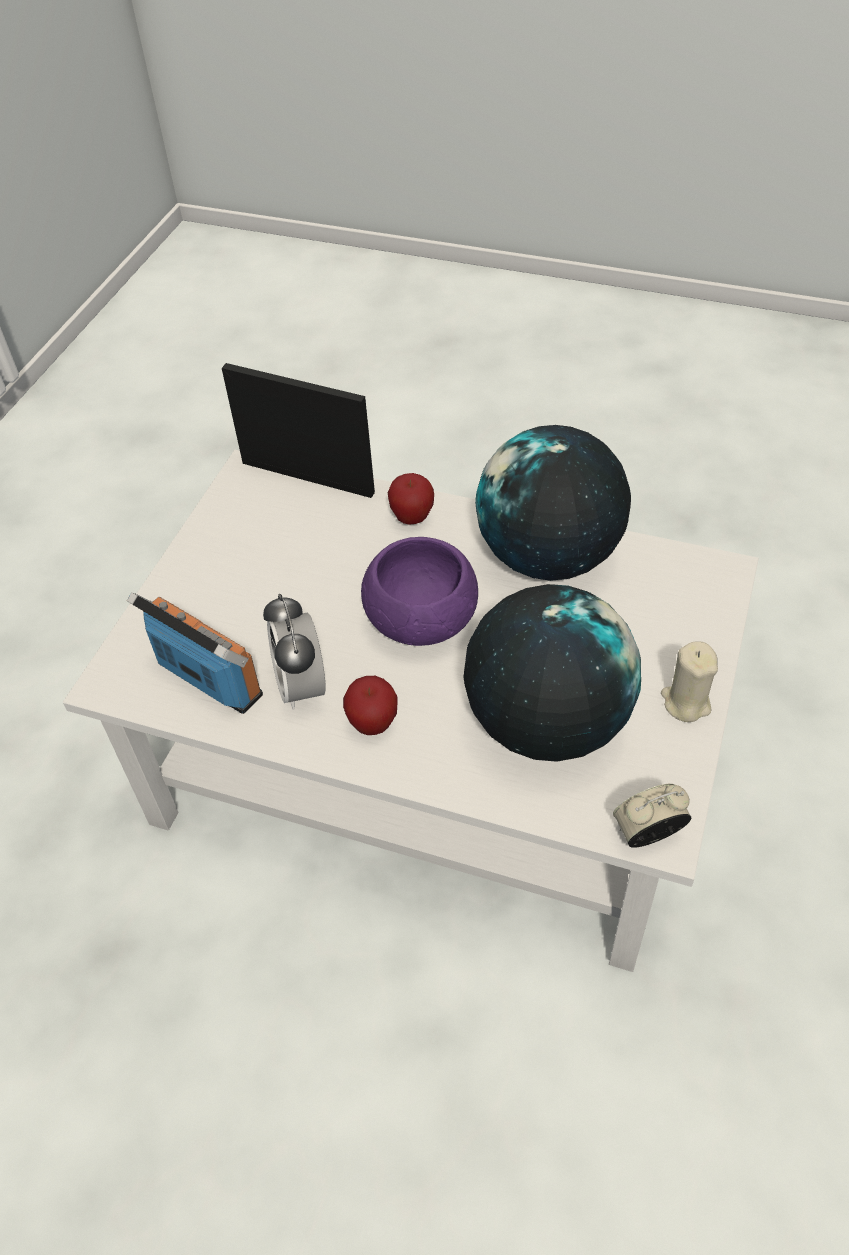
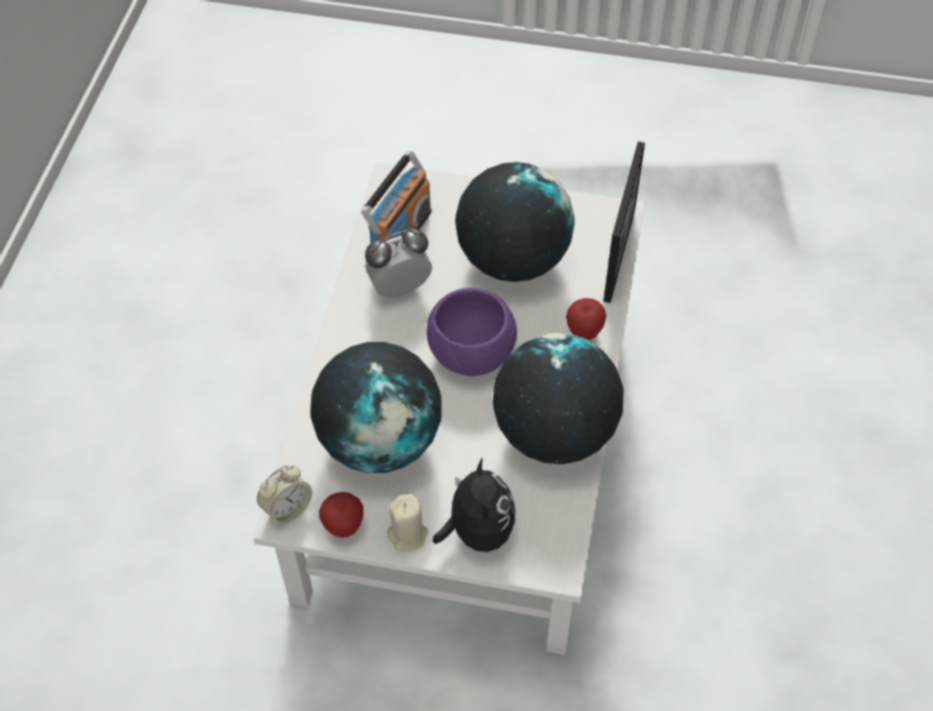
camera: 80 degrees right, 5 degrees up
apple [343,676,398,735] -> apple moved to [319,492,364,538]
alarm clock [613,784,692,848] -> alarm clock turned 75 degrees clockwise [257,465,312,525]
none -> plush toy [433,457,516,552]
none -> globe [455,162,575,282]

